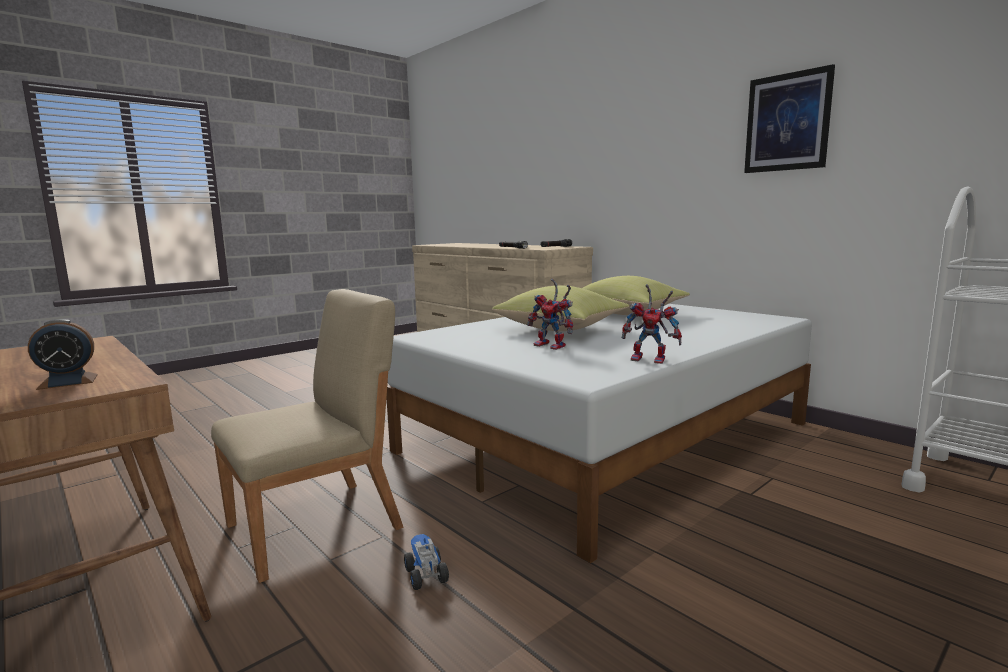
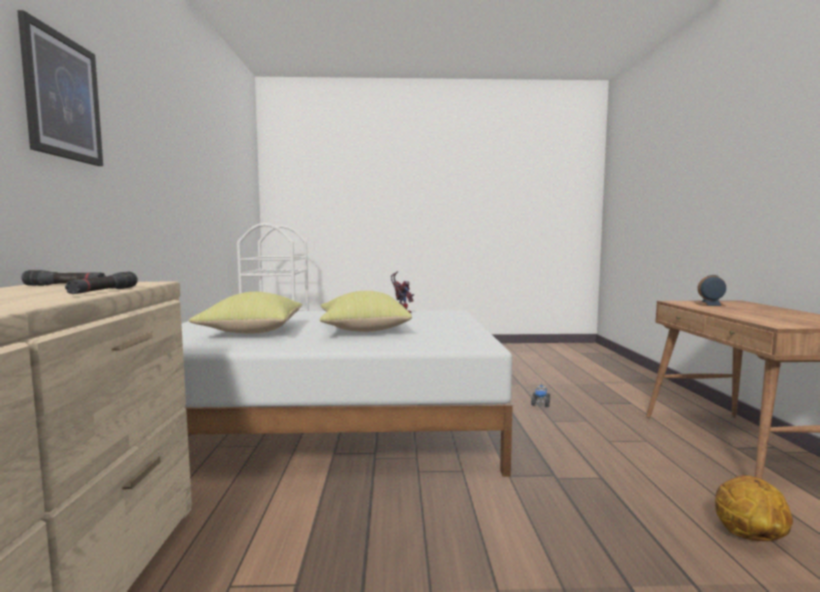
camera: 140 degrees left, 5 degrees down
beige chair [211,289,403,583] -> none
toy robot [527,279,573,350] -> none
picture [744,64,835,173] -> picture moved to [17,10,103,166]
none -> basketball [715,475,793,541]

